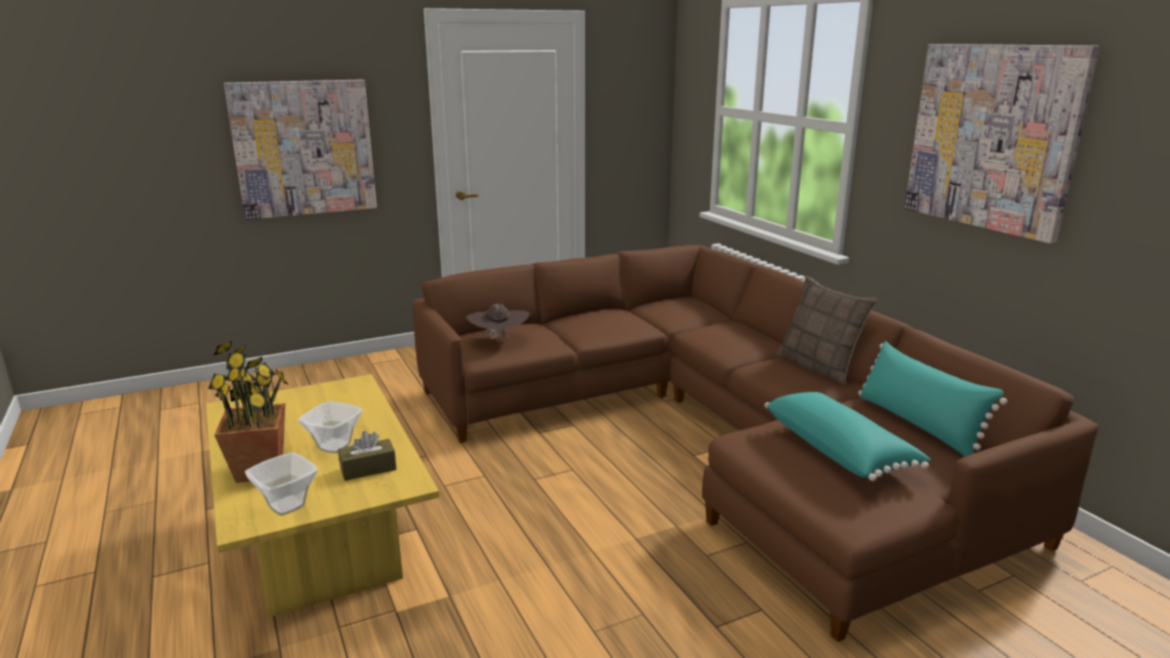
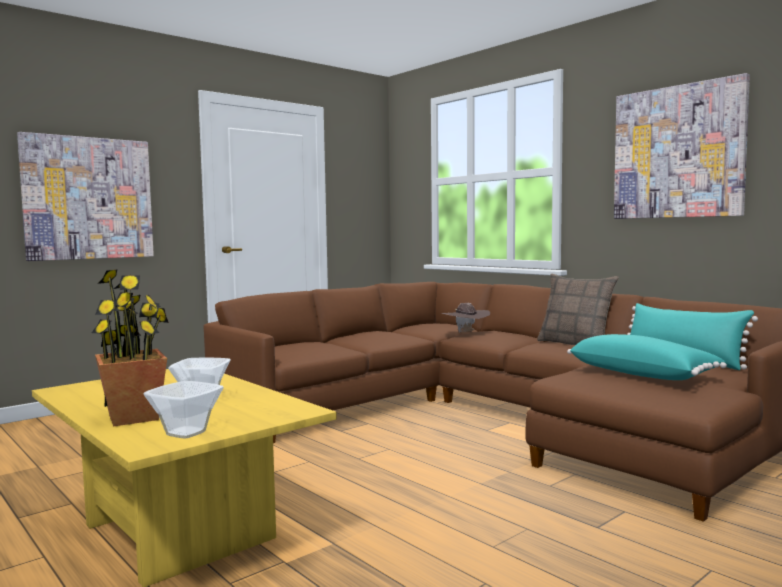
camera: 15 degrees left, 15 degrees down
brown tissue box [338,431,396,481] -> none
brown hat [466,304,530,339] -> brown hat moved to [442,303,490,333]

